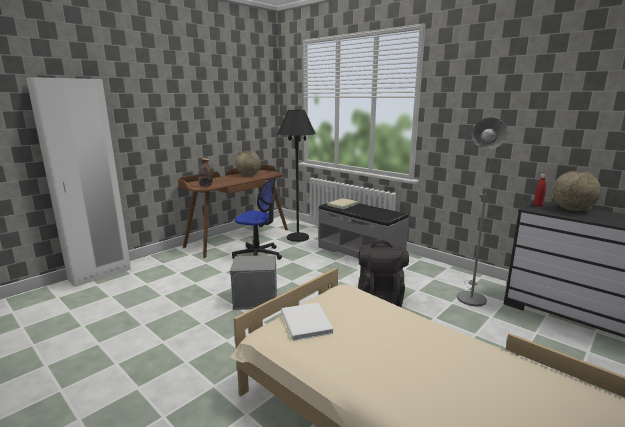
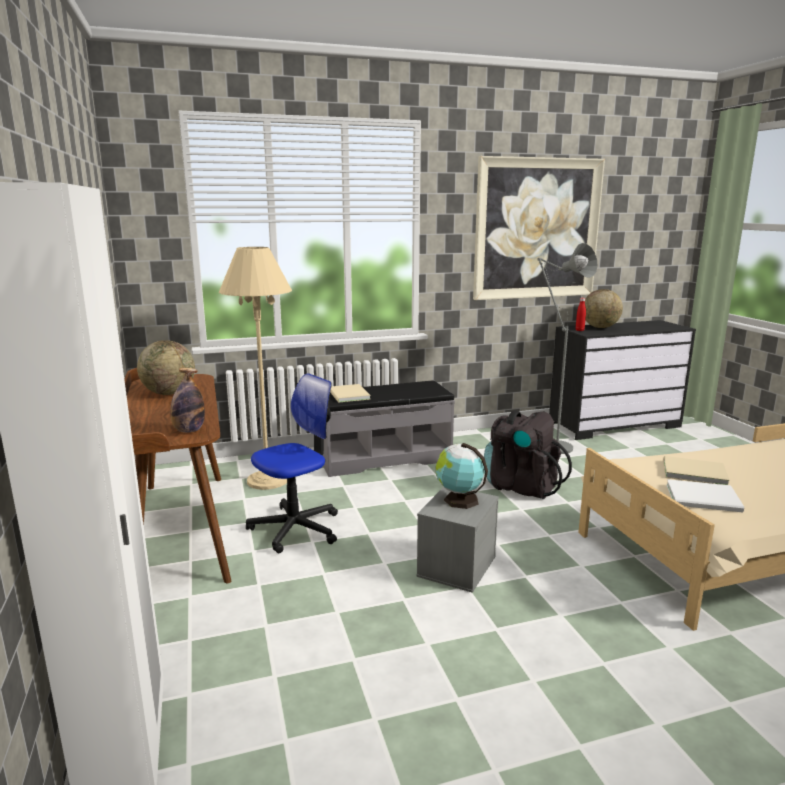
camera: 60 degrees left, 0 degrees up
black floor lamp [277,110,316,242] -> beige floor lamp [219,247,292,490]
none -> globe [436,443,488,509]
none -> picture [473,156,605,300]
none -> beige book [663,456,730,485]

